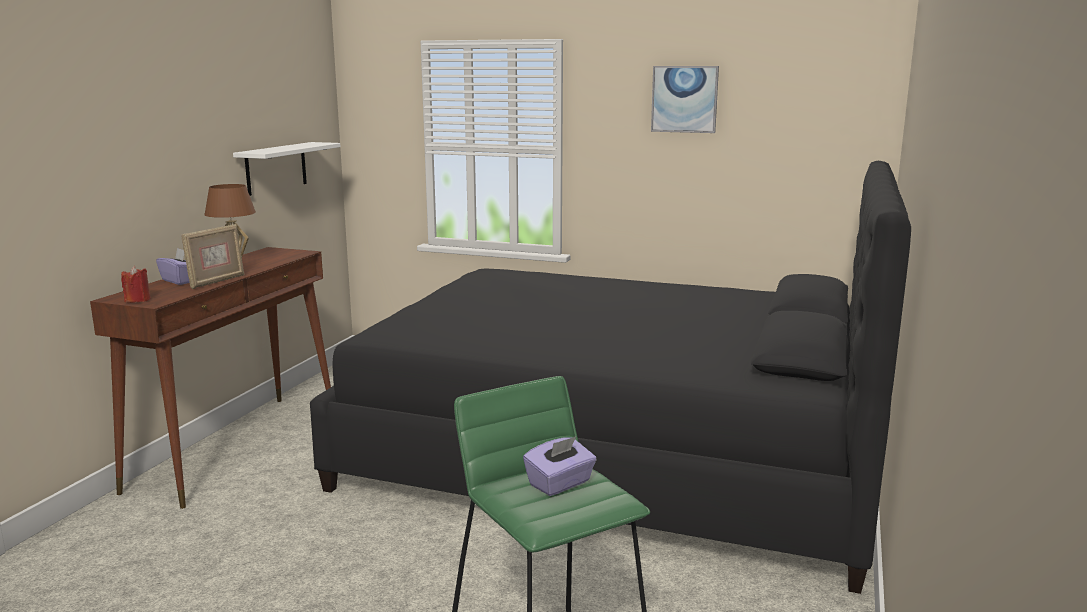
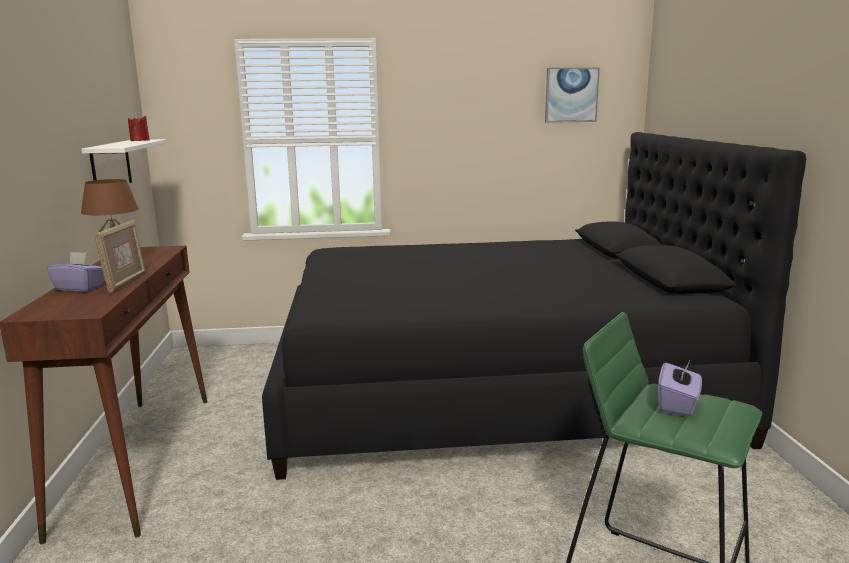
camera: 25 degrees left, 0 degrees up
red candle [121,266,151,303] -> red candle moved to [128,114,150,141]
picture [651,66,719,133] -> picture moved to [545,67,600,123]

